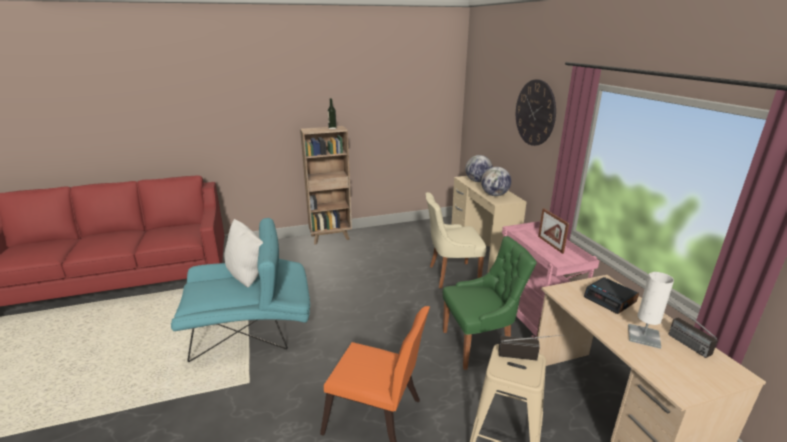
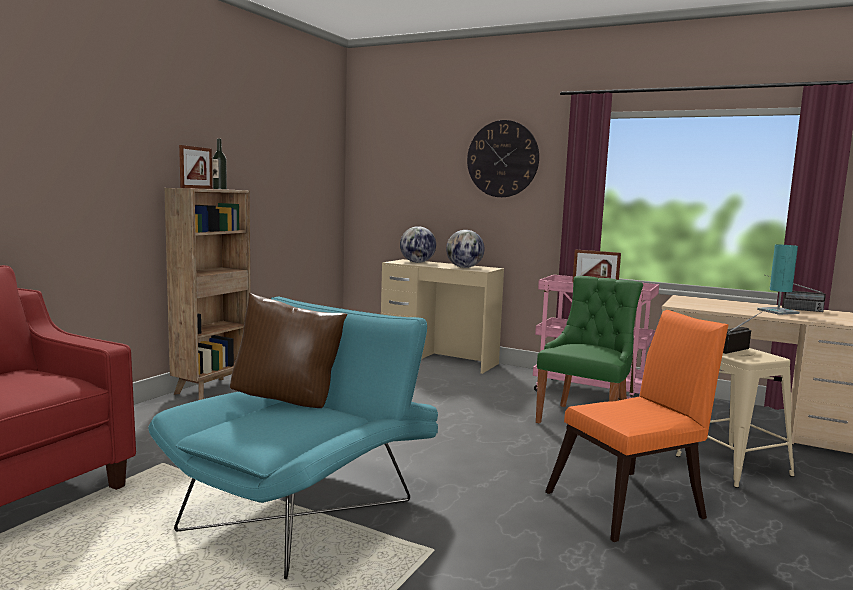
camera: 45 degrees left, 15 degrees down
white pillow [224,219,263,288] -> brown pillow [230,293,348,408]
beige chair [425,192,486,289] -> none
alarm clock [584,277,639,314] -> none
white table lamp [628,272,674,349] -> turquoise table lamp [757,244,800,315]
none -> picture frame [179,145,212,189]

